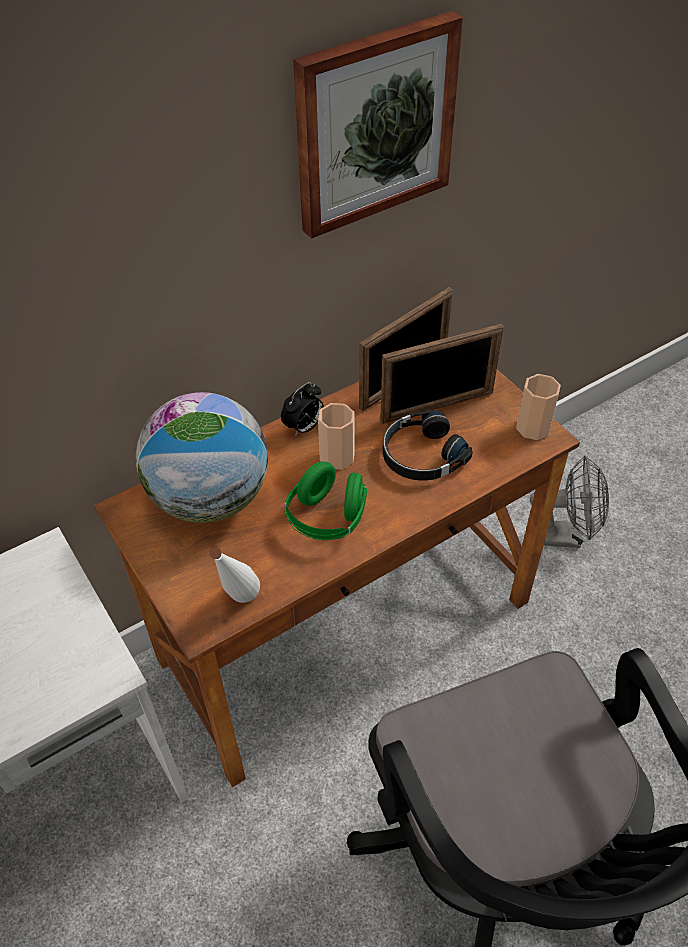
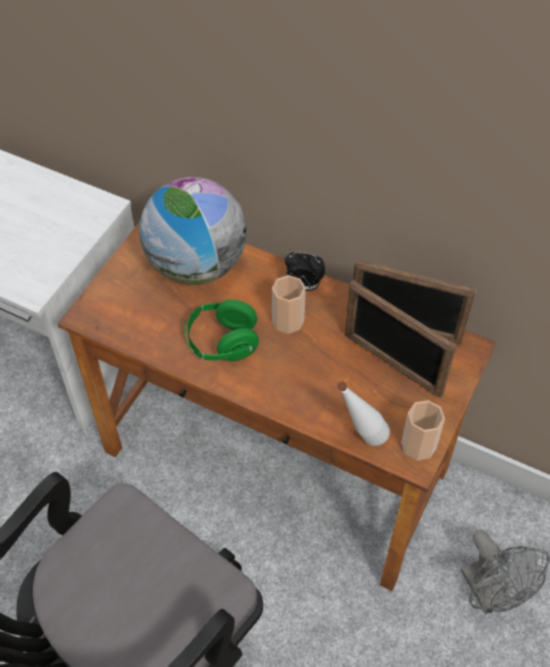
camera: 60 degrees right, 5 degrees up
white bottle [210,548,260,603] -> white bottle moved to [337,382,390,446]
picture [293,11,463,239] -> none
black headphones [383,410,473,481] -> none

